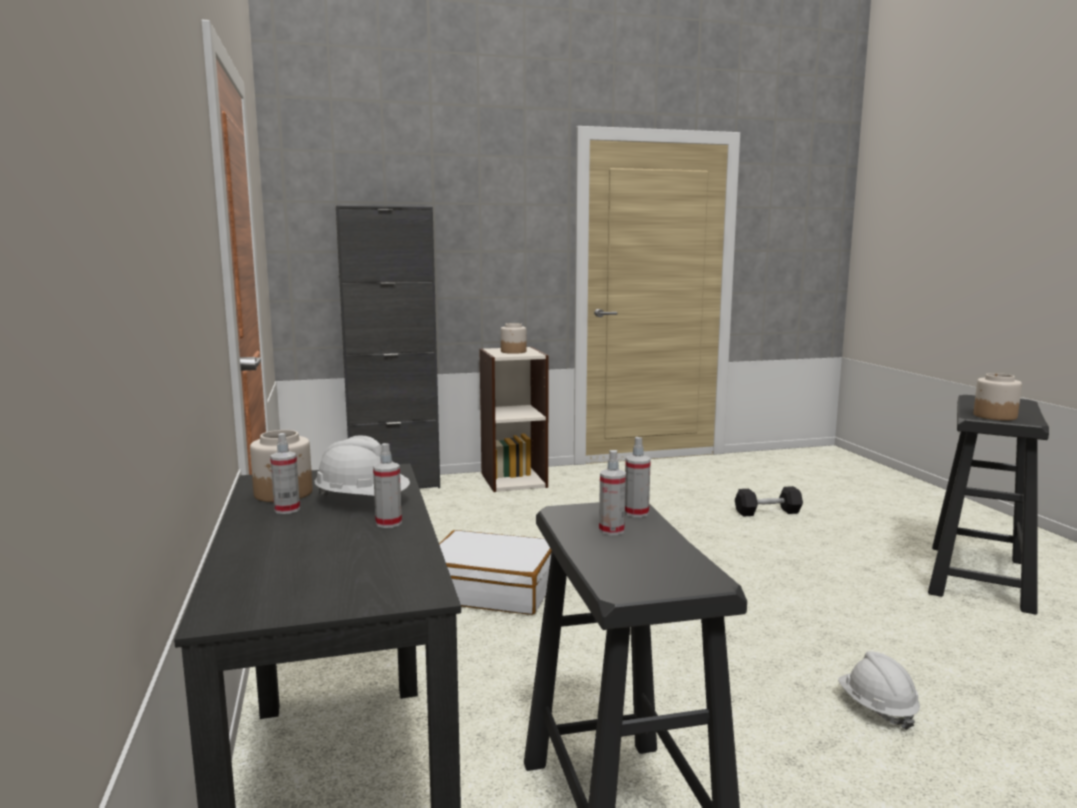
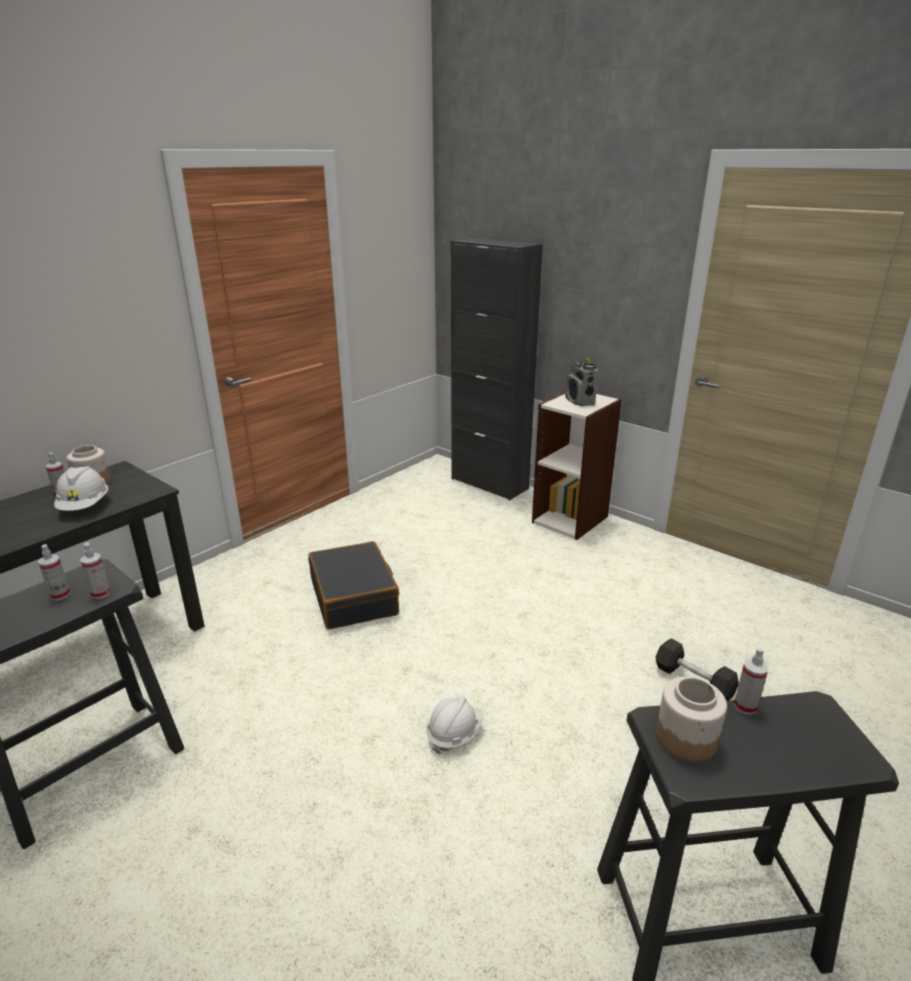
camera: 55 degrees right, 15 degrees up
spray bottle [373,443,402,528] -> spray bottle moved to [734,647,769,715]
white suitcase [439,530,552,615] -> black suitcase [308,541,399,629]
jar [501,323,527,354] -> radio [565,358,598,406]
white hard hat [838,651,920,730] -> white hard hat moved to [426,695,483,754]

